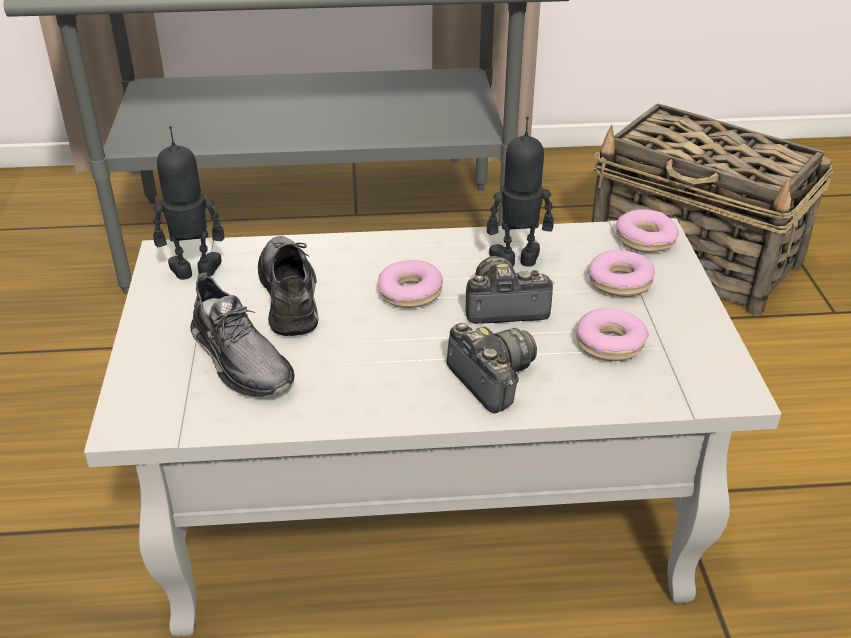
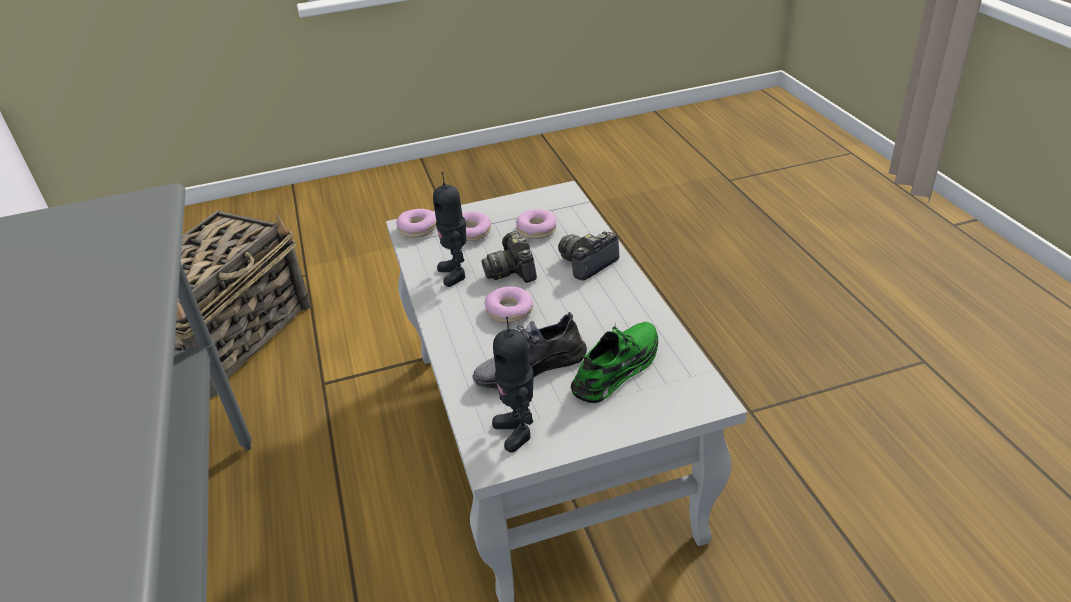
camera: 100 degrees left, 0 degrees up
grey shoe [191,272,294,397] -> green shoe [571,322,658,403]

